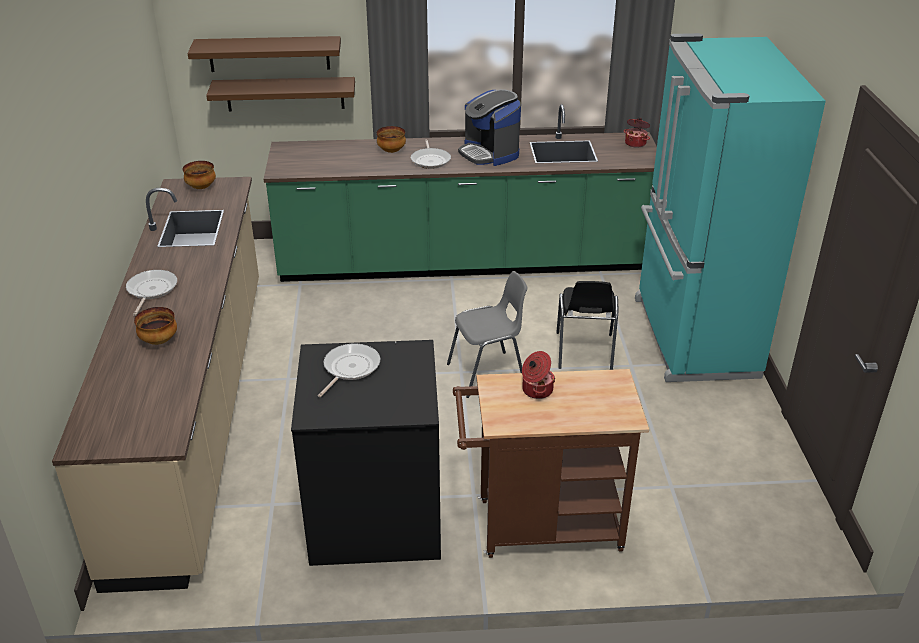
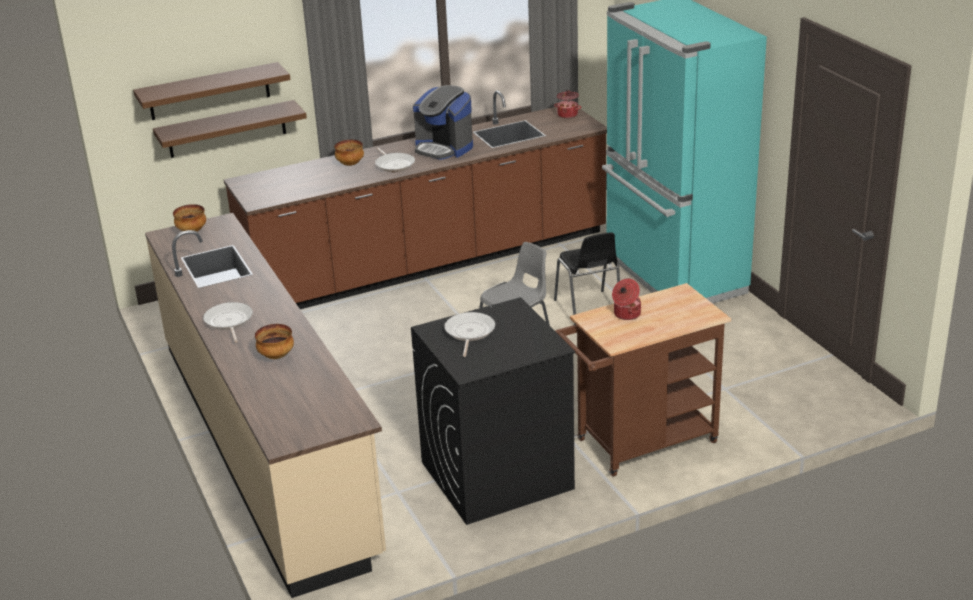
camera: 20 degrees left, 5 degrees down
green counter [264,104,657,282] -> brown counter [224,90,607,309]

